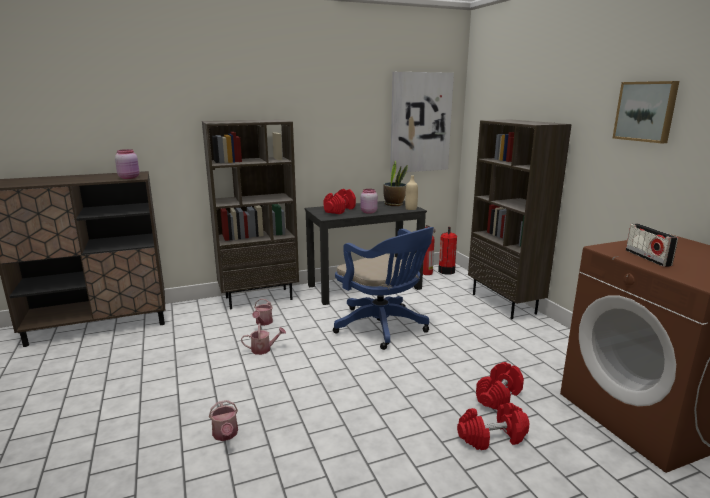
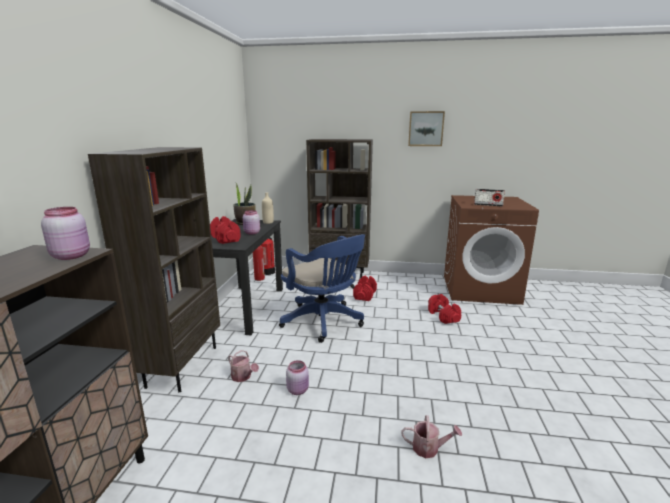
camera: 60 degrees left, 0 degrees up
watering can [241,323,286,355] -> pink jar [286,360,309,395]
blue office chair [333,227,434,350] -> blue office chair turned 60 degrees clockwise [279,234,365,343]
picture [390,72,454,173] -> none
red dumbbell [457,403,529,450] -> red dumbbell moved to [353,276,377,301]

